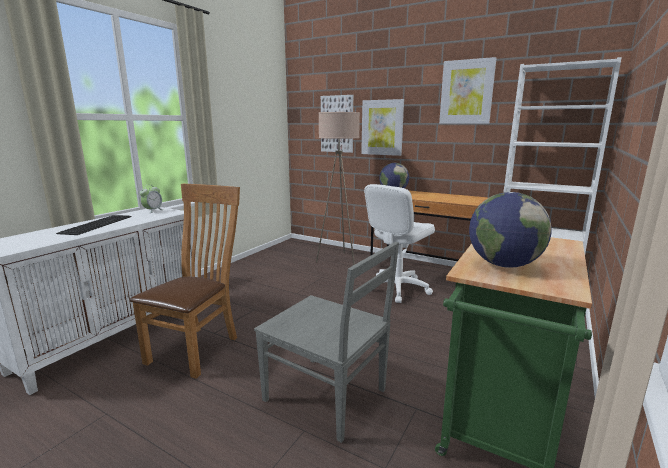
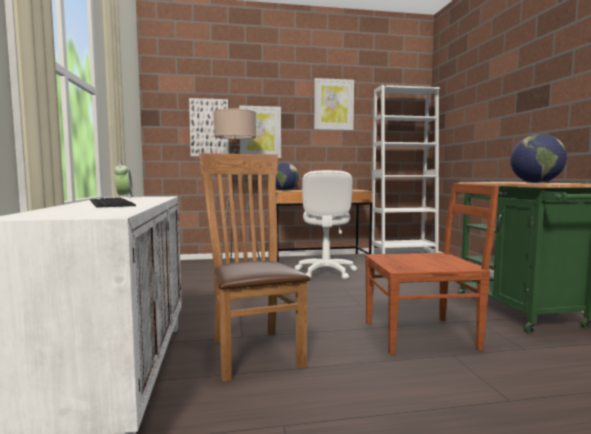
camera: 40 degrees left, 10 degrees down
grey chair [254,242,399,443] -> brown chair [365,183,499,355]

